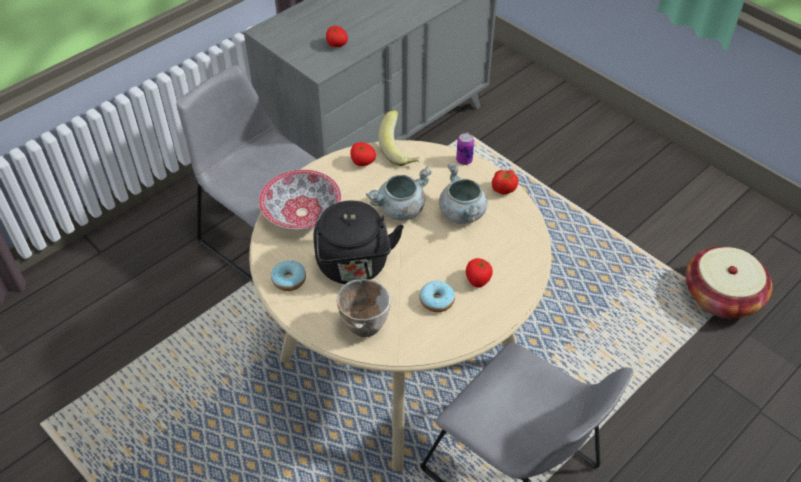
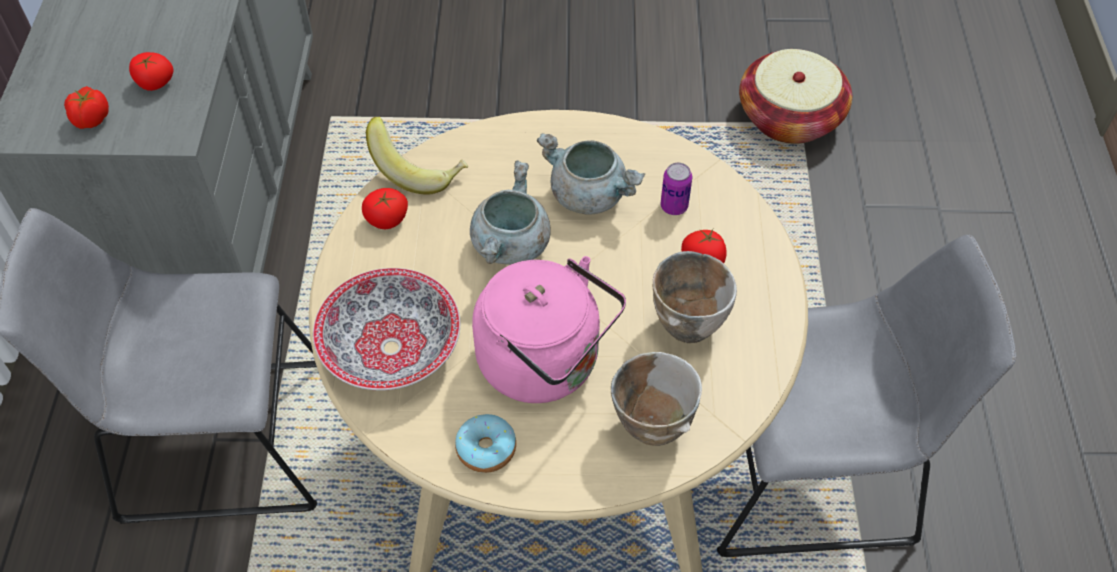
camera: 45 degrees left, 5 degrees up
black kettle [313,201,404,284] -> pink kettle [472,256,626,403]
donut [420,281,455,312] -> bowl [653,251,737,343]
can [456,133,474,165] -> can moved to [661,163,692,215]
tomato [492,170,518,195] -> tomato moved to [64,86,109,129]

